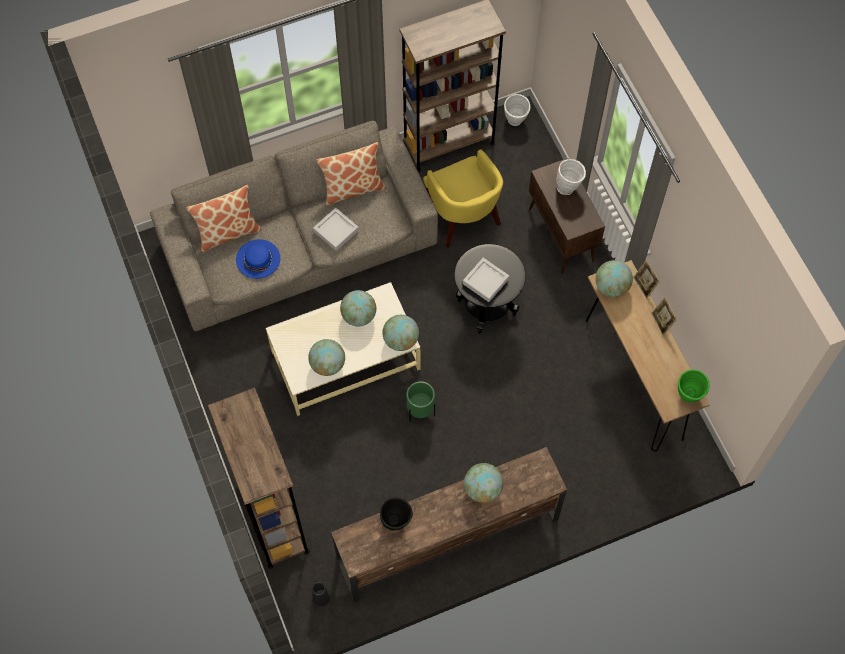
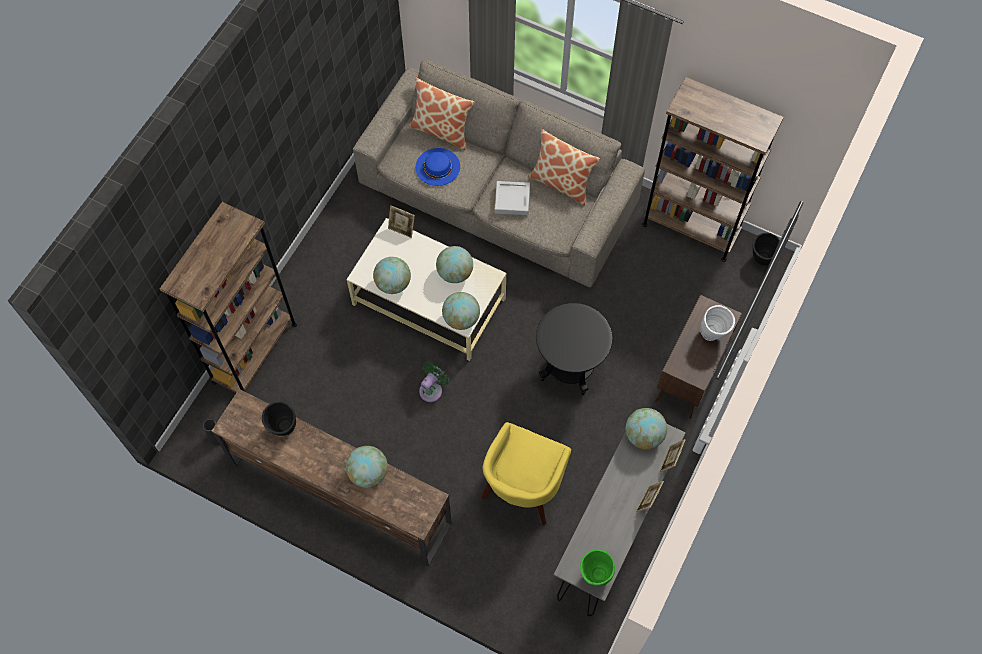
camera: 50 degrees right, 0 degrees up
green planter [406,381,435,422] -> green fan [419,361,449,402]
yellow armchair [423,150,503,248] -> yellow armchair moved to [481,422,571,525]
grey tray [463,258,509,302] -> none
white vase [504,94,530,126] -> black vase [753,233,780,266]
brown console table [586,260,710,451] -> grey console table [553,424,685,616]
none -> picture frame [388,206,415,238]

